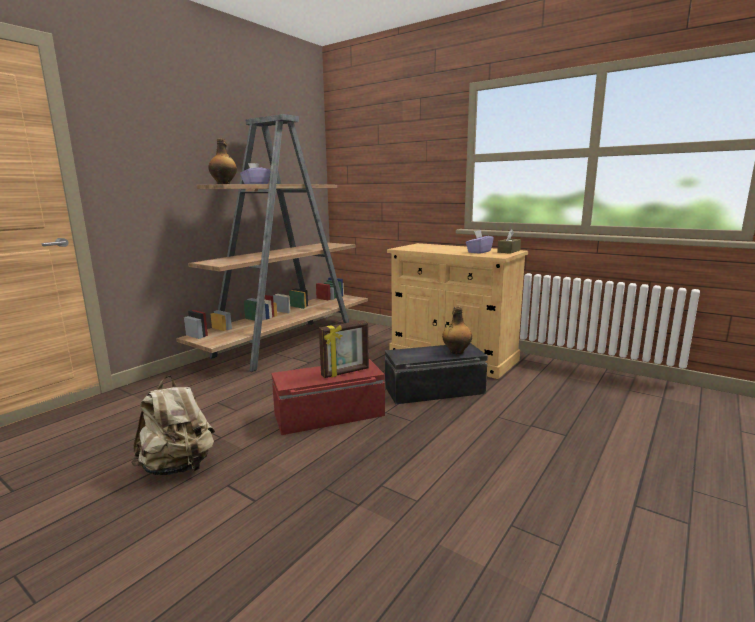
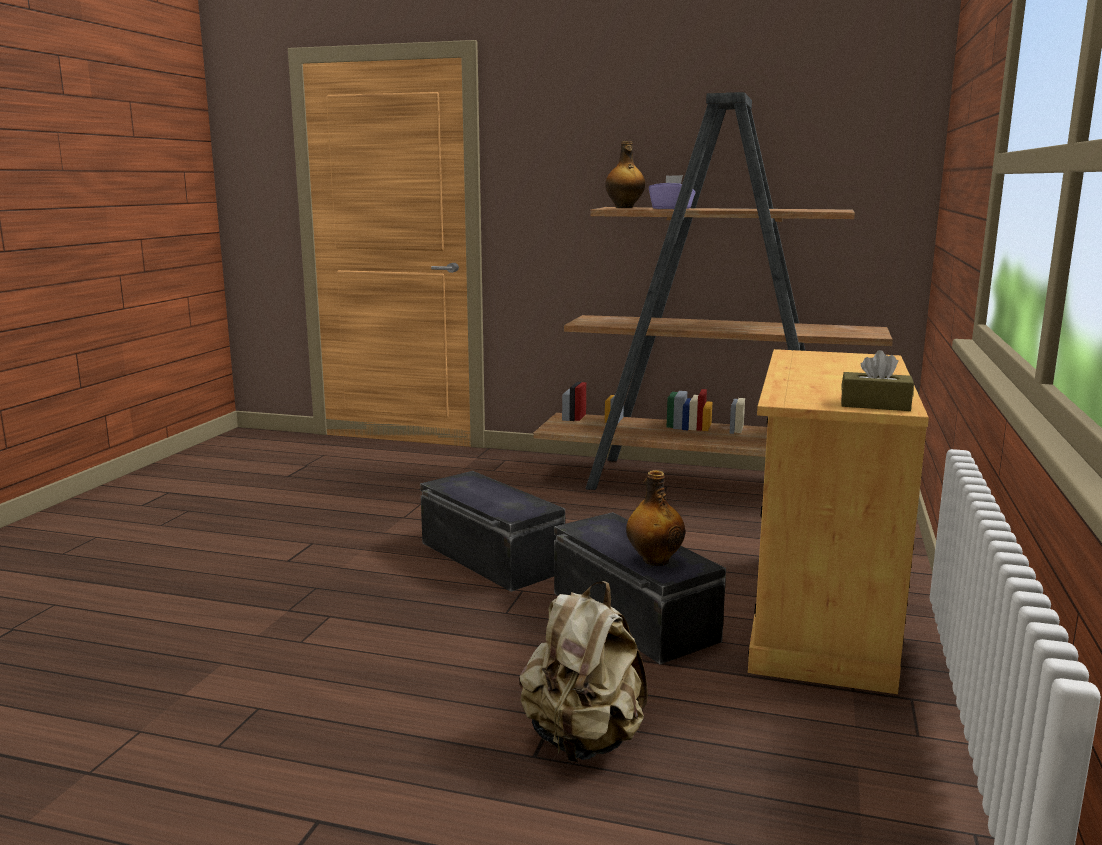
camera: 70 degrees right, 0 degrees up
beige backpack [132,376,215,475] -> beige backpack moved to [519,581,648,762]
red storage box [272,359,385,435] -> black storage box [420,471,565,592]
picture frame [319,320,369,378] -> none
purple tissue box [466,230,494,254] -> none

